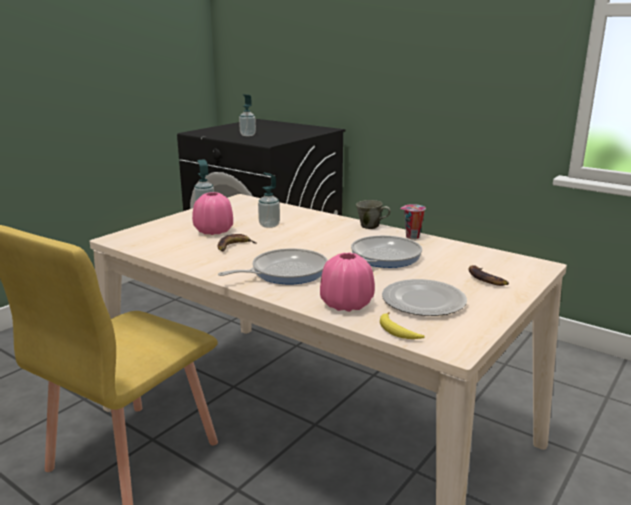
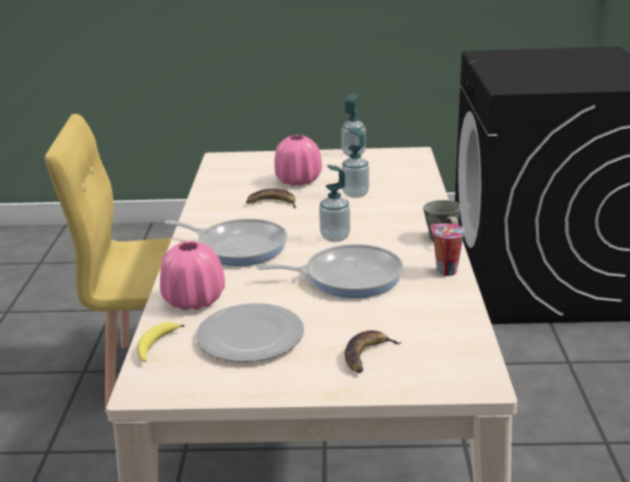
camera: 55 degrees right, 5 degrees up
soap dispenser [239,94,256,136] -> soap dispenser moved to [319,165,350,242]

